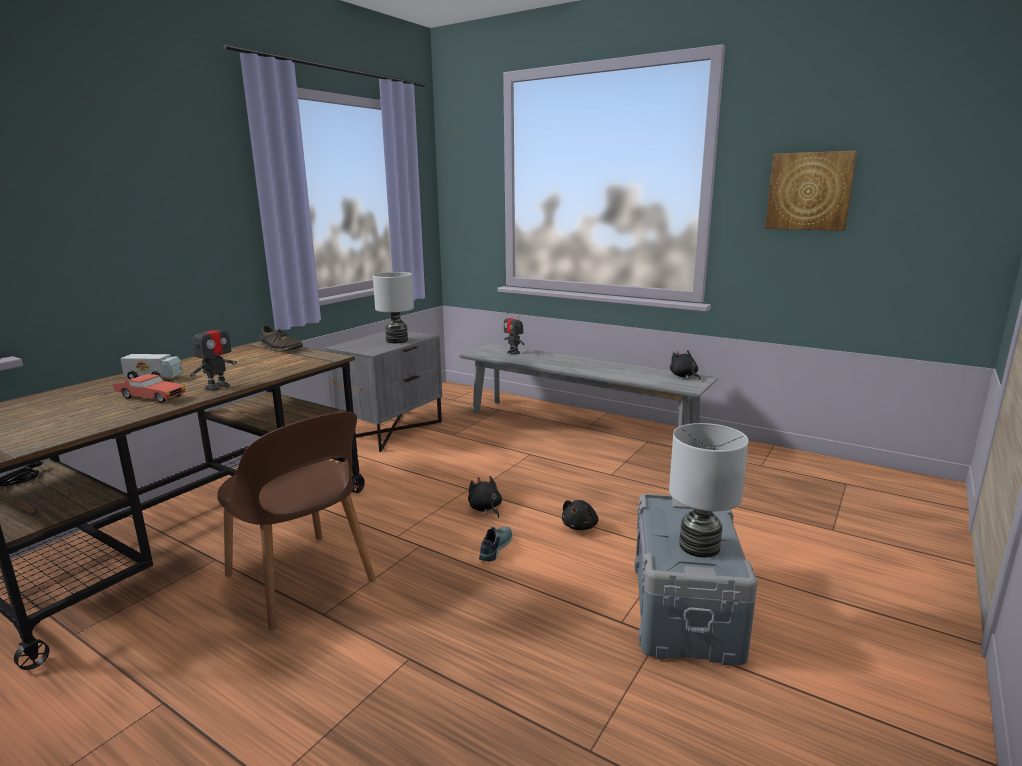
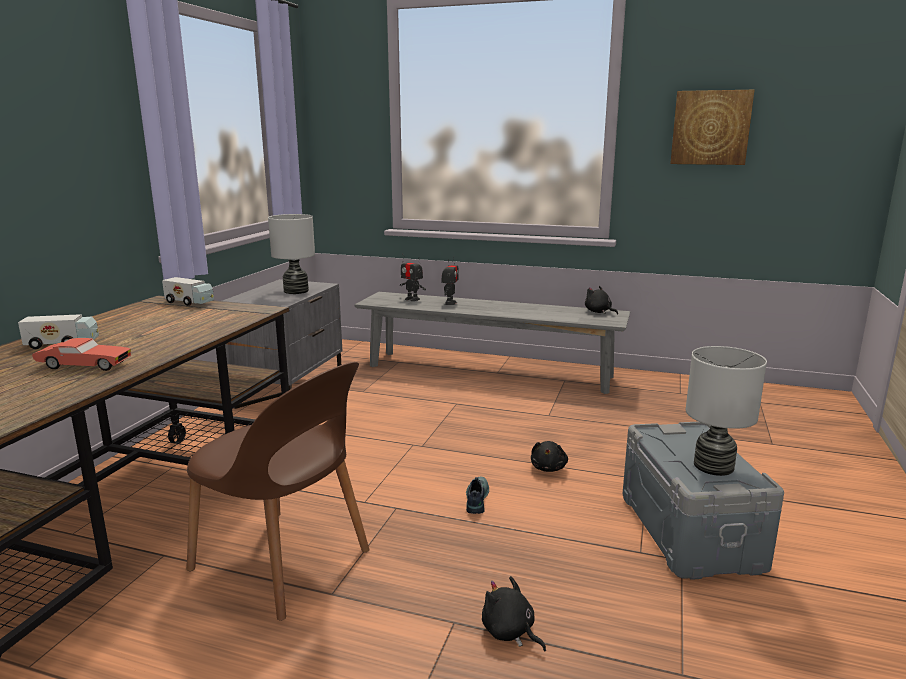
camera: 15 degrees left, 0 degrees up
toy robot [190,317,237,391] -> toy robot moved to [441,259,459,305]
brown shoe [260,326,303,351] -> toy truck [162,277,214,306]
black plush toy [468,476,502,518] -> black plush toy moved to [482,576,546,652]

